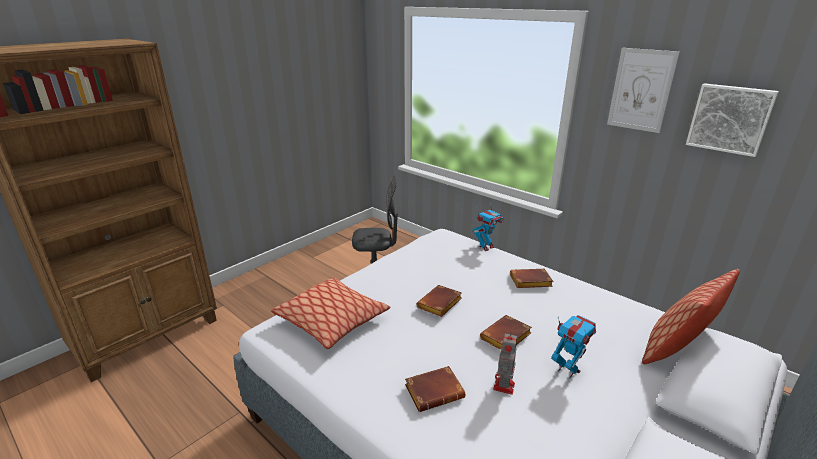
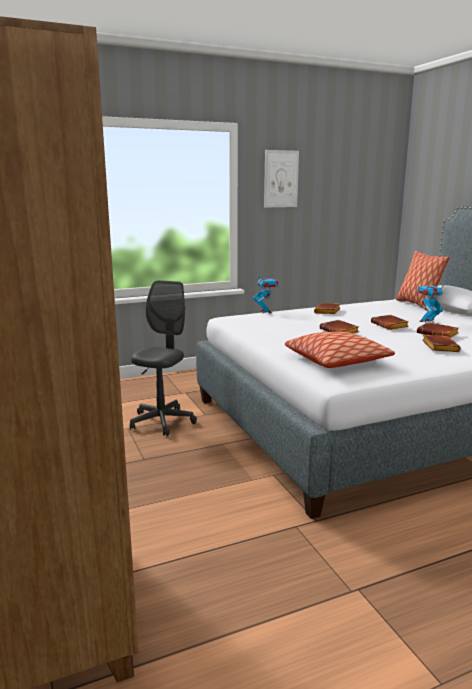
camera: 65 degrees left, 10 degrees down
toy robot [493,333,517,395] -> brown book [417,322,459,338]
picture [686,83,779,157] -> none

